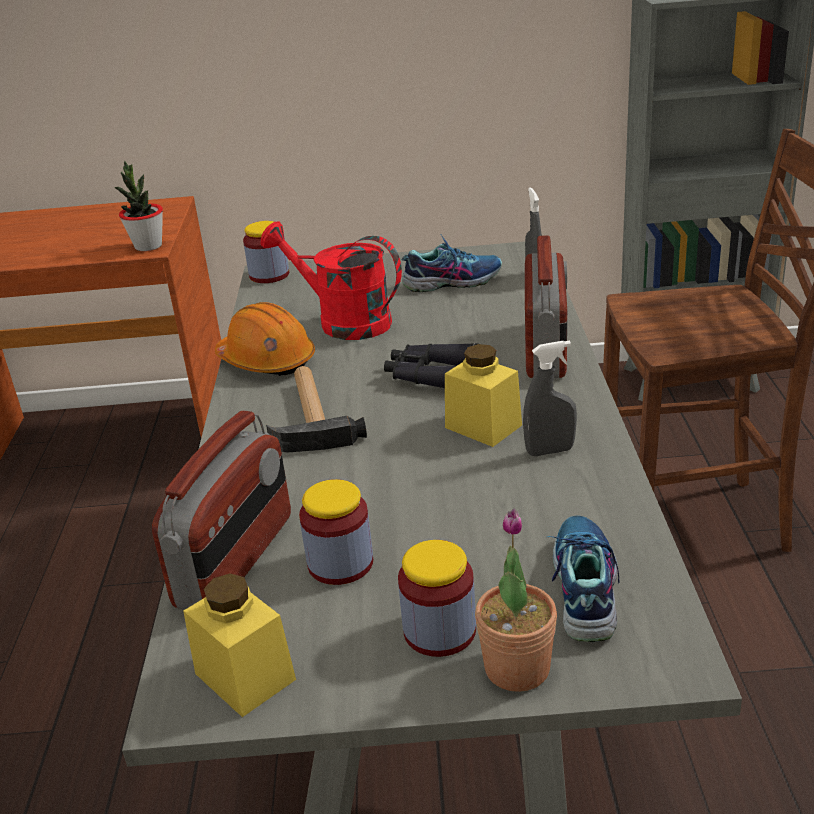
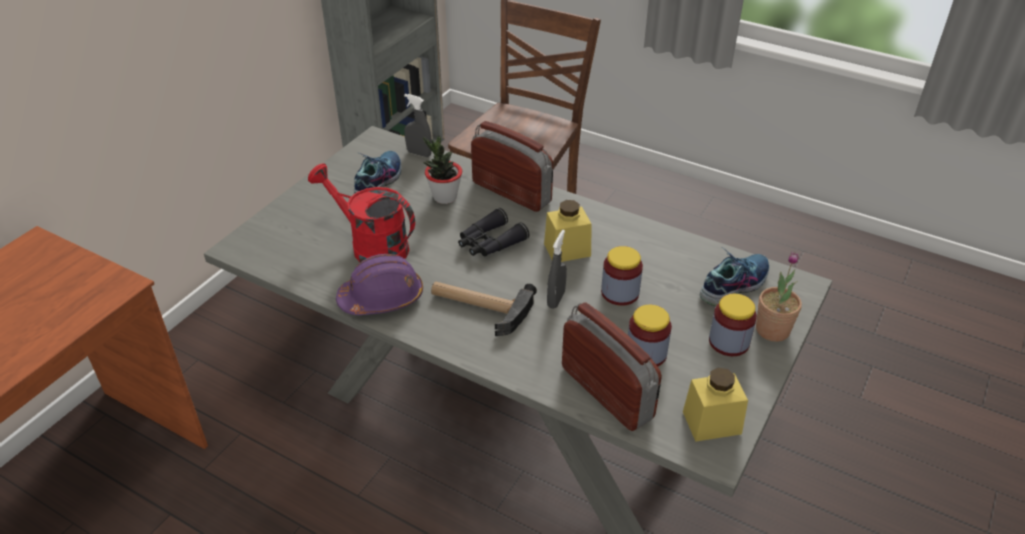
camera: 60 degrees left, 10 degrees up
potted plant [115,161,163,251] -> potted plant moved to [423,136,462,204]
orange hard hat [215,302,315,376] -> purple hard hat [336,254,423,315]
jar [243,221,289,283] -> jar moved to [601,246,643,306]
red watering can [261,221,402,340] -> red watering can turned 60 degrees clockwise [308,163,415,262]
grey spray bottle [523,341,577,456] -> grey spray bottle moved to [547,230,567,309]
shoe [547,515,619,642] -> shoe turned 105 degrees clockwise [700,248,769,307]

